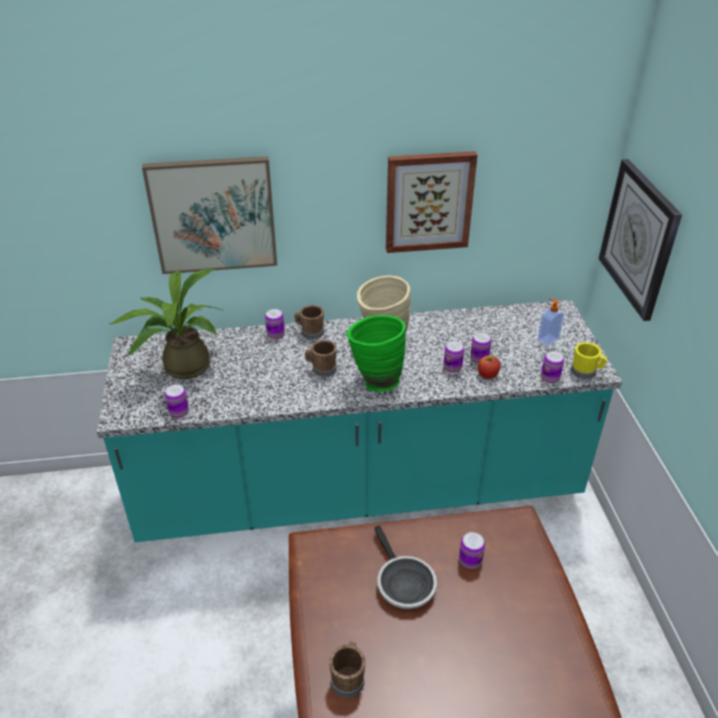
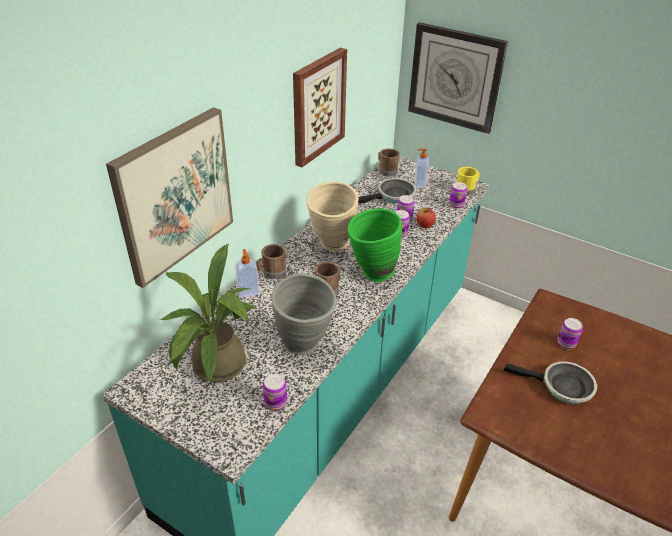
camera: 50 degrees left, 0 degrees up
can [265,309,285,339] -> soap dispenser [236,249,259,298]
brown mug [329,642,365,698] -> brown mug moved to [378,149,400,176]
none -> grey vase [271,273,337,356]
none -> frying pan [358,178,416,204]

